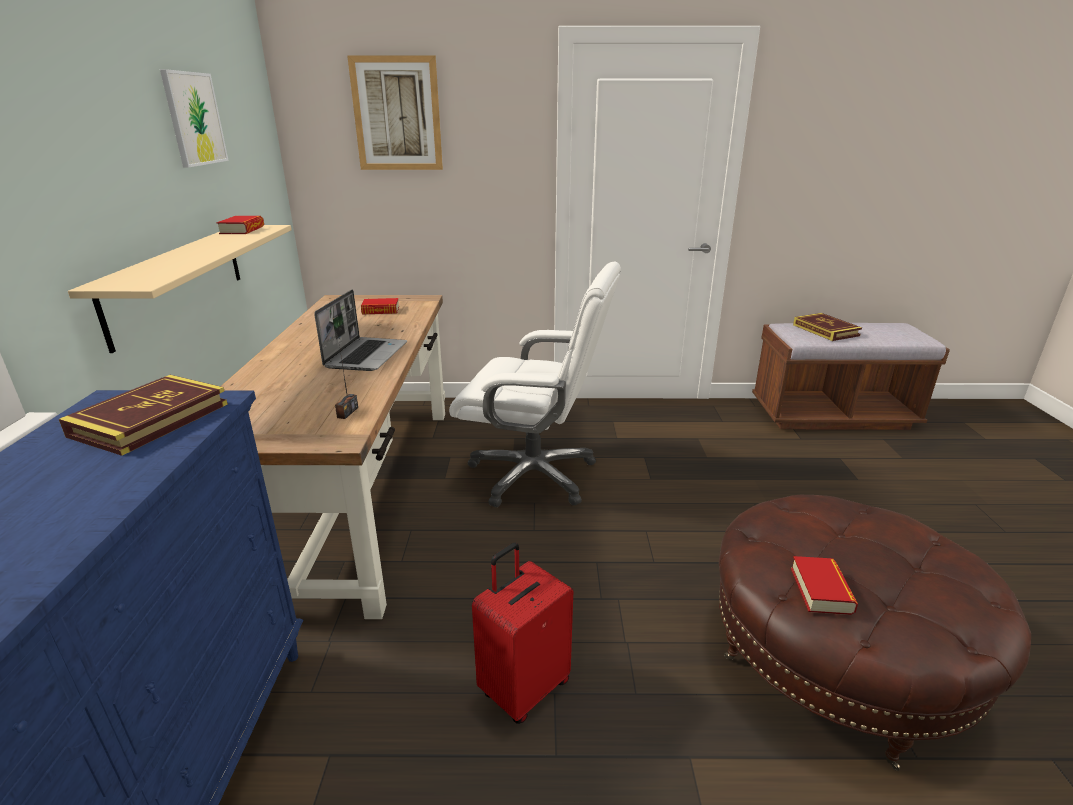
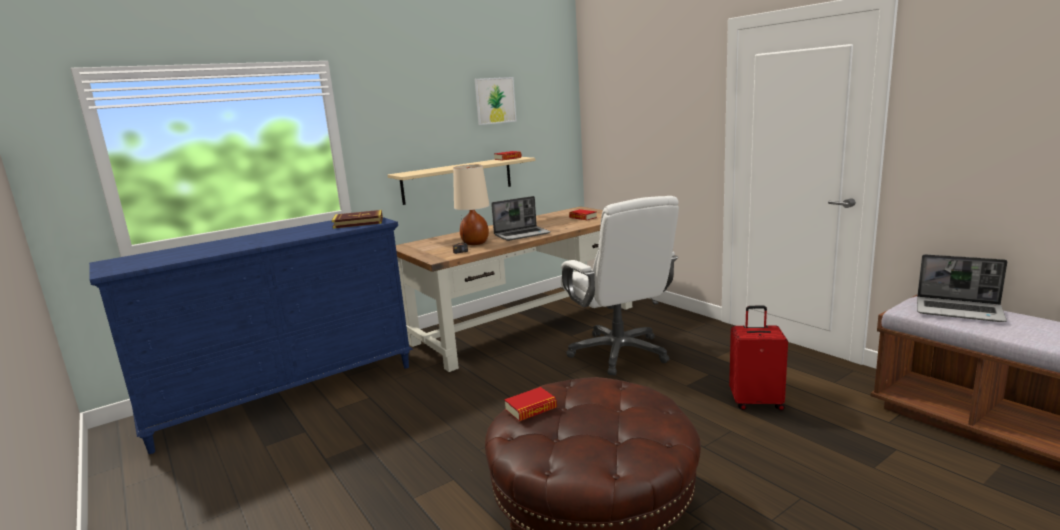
camera: 55 degrees right, 10 degrees down
picture [347,55,443,170] -> none
red suitcase [472,543,573,724] -> red suitcase moved to [729,305,788,410]
book [793,313,862,341] -> laptop [917,254,1007,322]
none -> beige table lamp [453,165,489,245]

